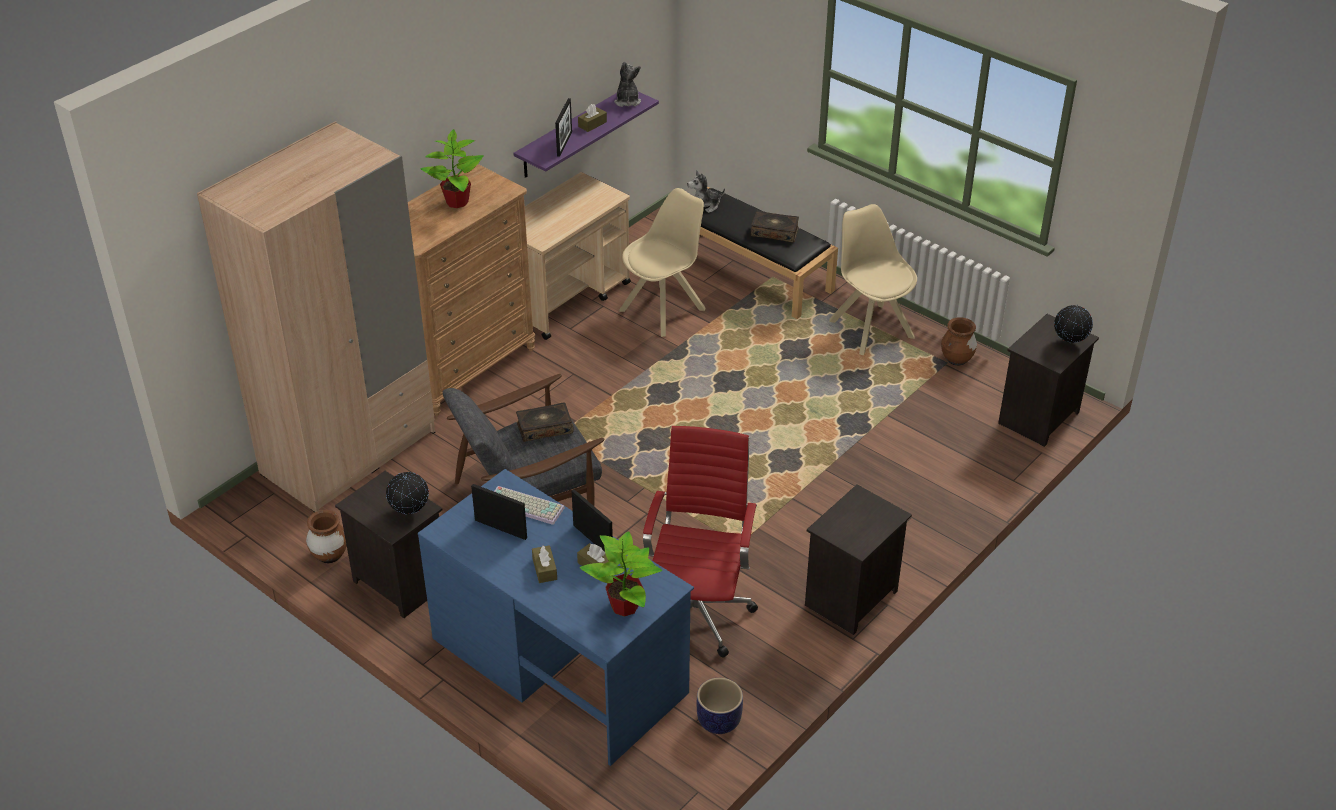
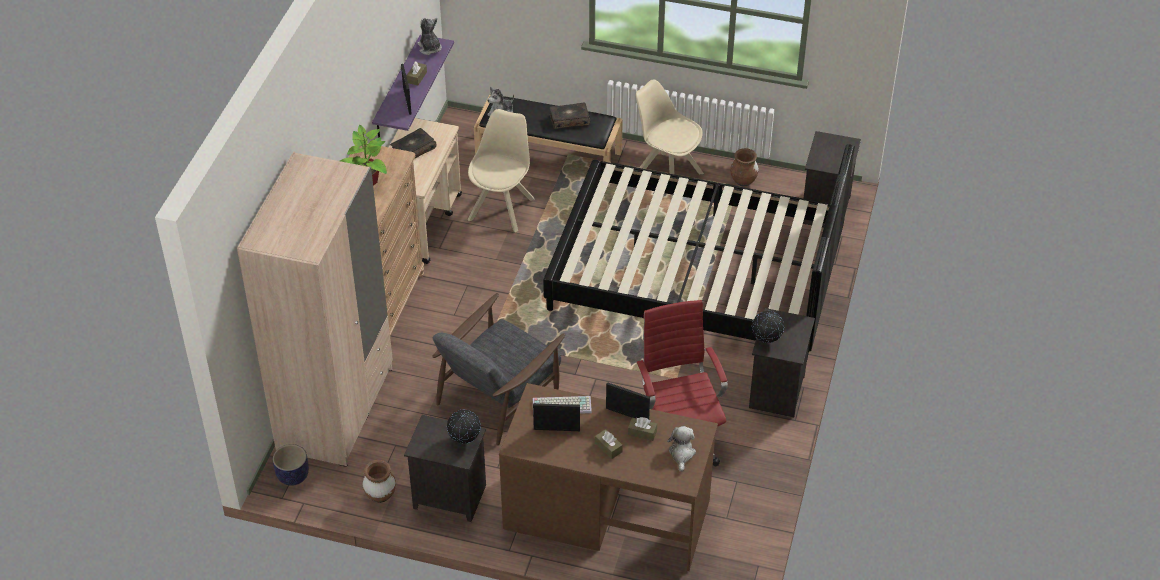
camera: 25 degrees left, 5 degrees up
blue desk [418,469,694,766] -> brown desk [499,383,718,571]
book [516,402,574,442] -> book moved to [390,128,436,158]
potted plant [580,531,662,617] -> plush toy [667,426,696,472]
planter [697,678,743,734] -> planter moved to [273,444,309,486]
globe [1054,305,1093,343] -> globe moved to [752,311,784,343]
none -> black bed [543,144,855,359]

